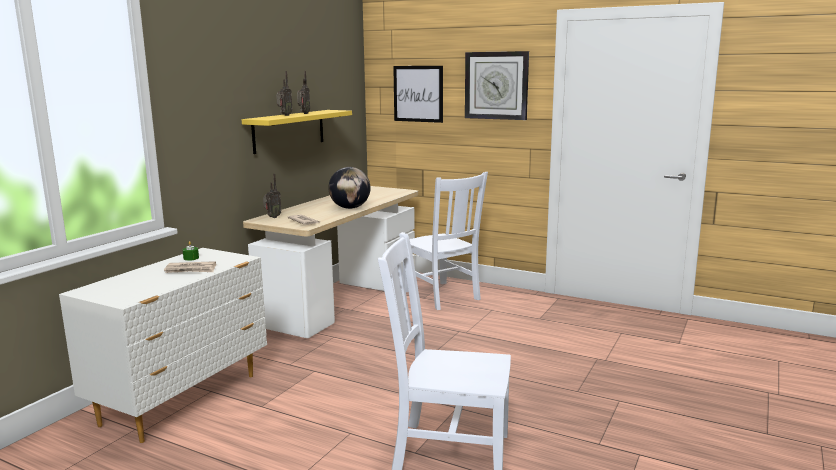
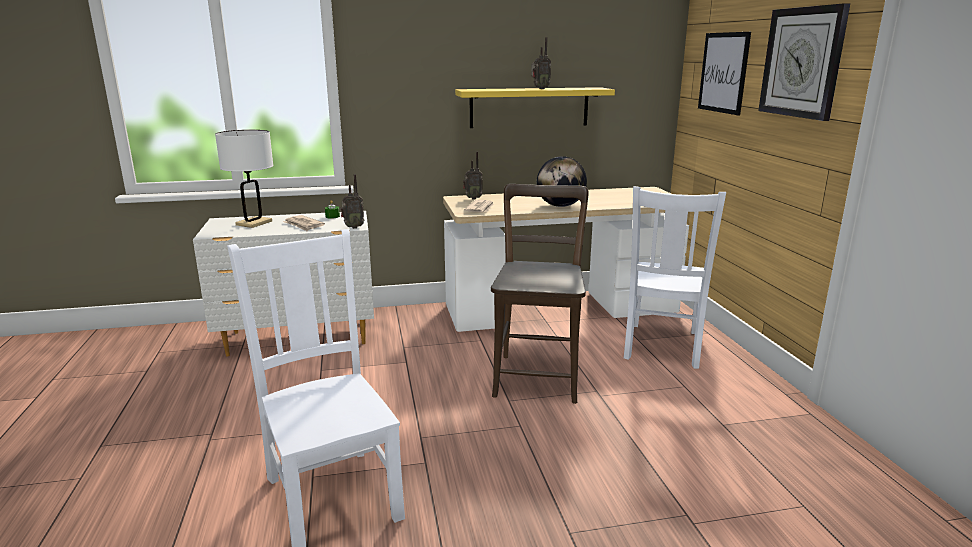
camera: 50 degrees right, 5 degrees up
radio [276,71,293,116] -> radio moved to [341,174,364,229]
none -> white table lamp [215,130,274,228]
none -> brown chair [491,184,589,404]

